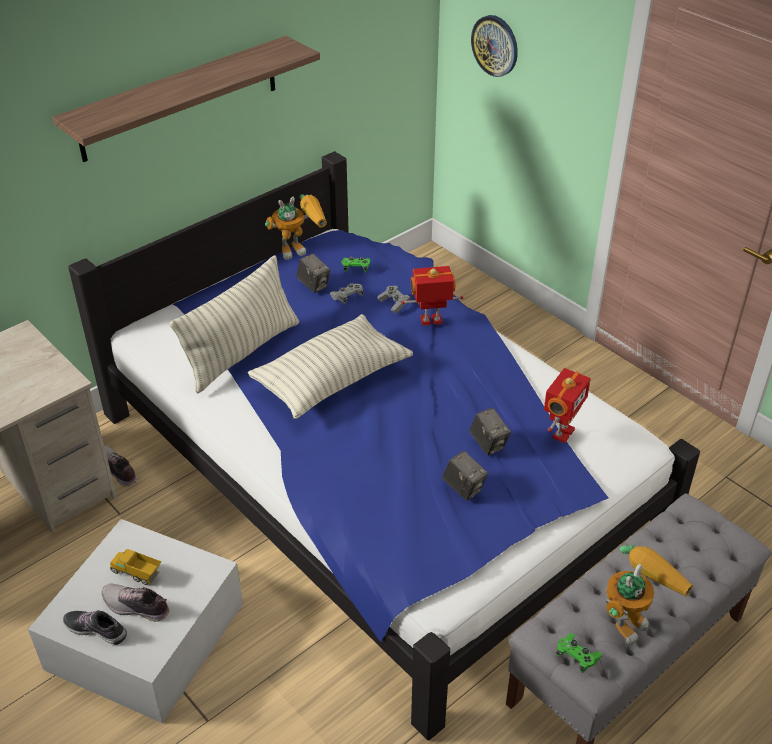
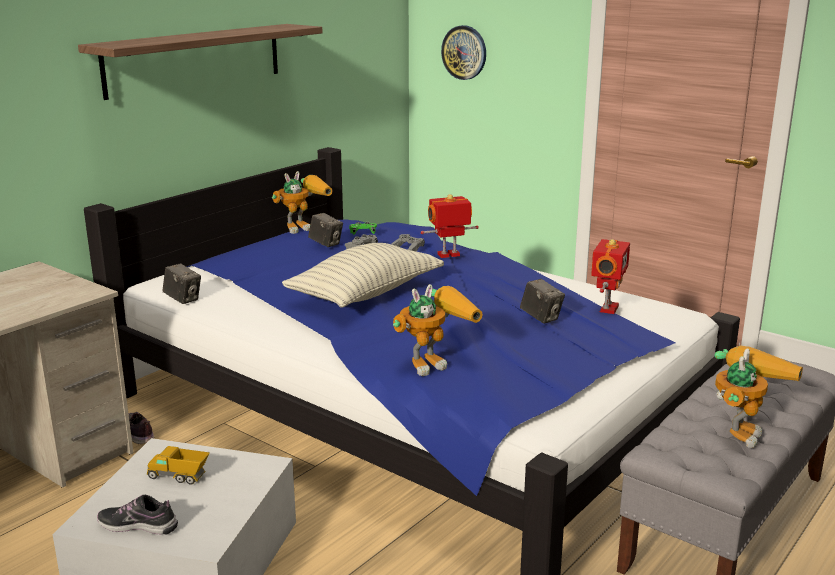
camera: 10 degrees left, 20 degrees down
shoe [102,584,170,622] -> none
pillow [170,255,299,393] -> none
camera [442,451,488,501] -> camera moved to [162,263,201,304]
green game controller [556,633,602,673] -> none
none -> toy robot [393,284,483,376]

